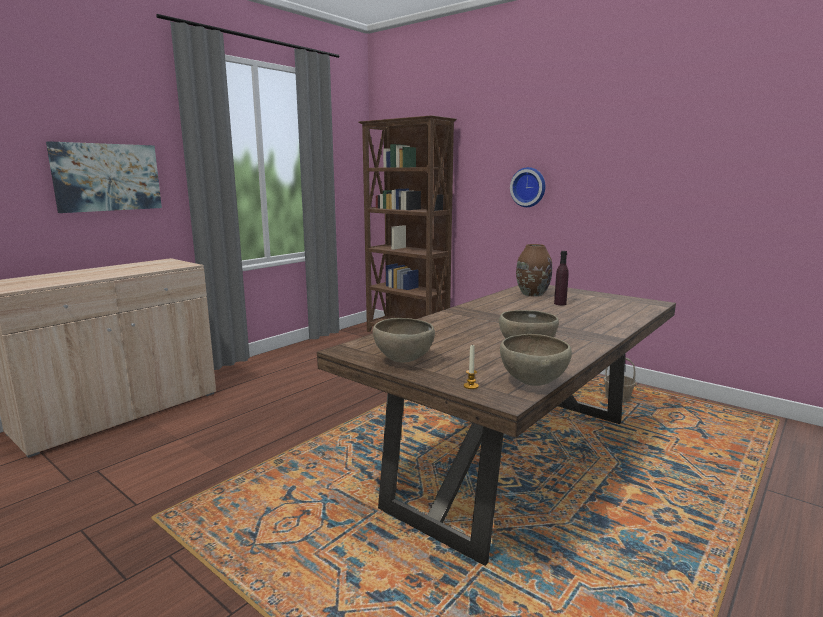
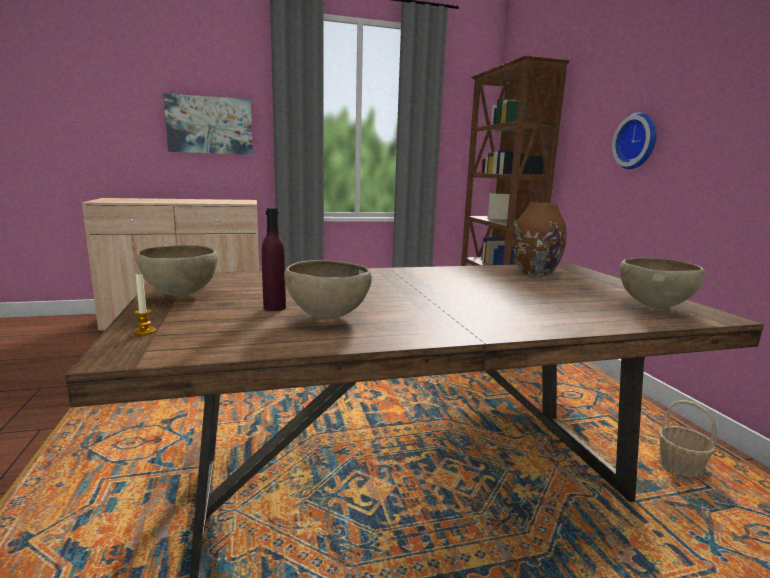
camera: 35 degrees right, 0 degrees up
brown bowl [500,334,572,386] -> brown bowl moved to [620,258,705,308]
purple bottle [554,251,569,305] -> purple bottle moved to [262,208,286,311]

